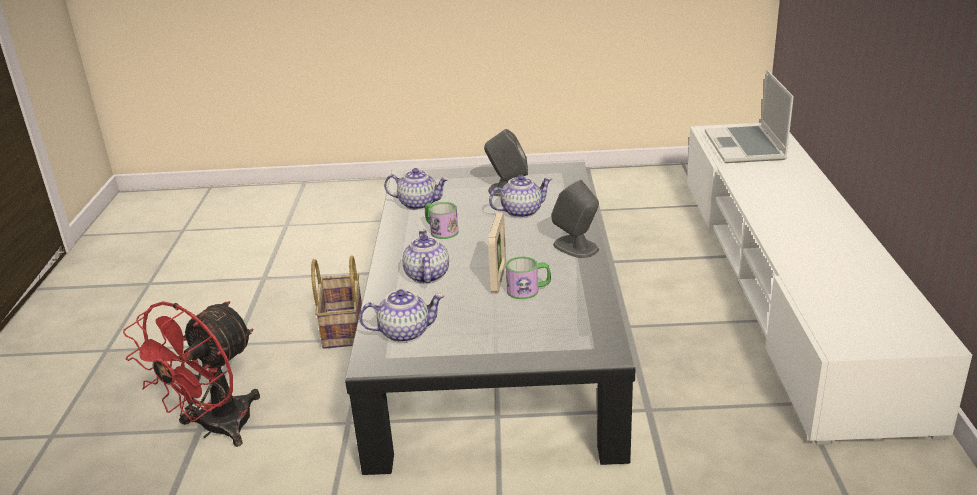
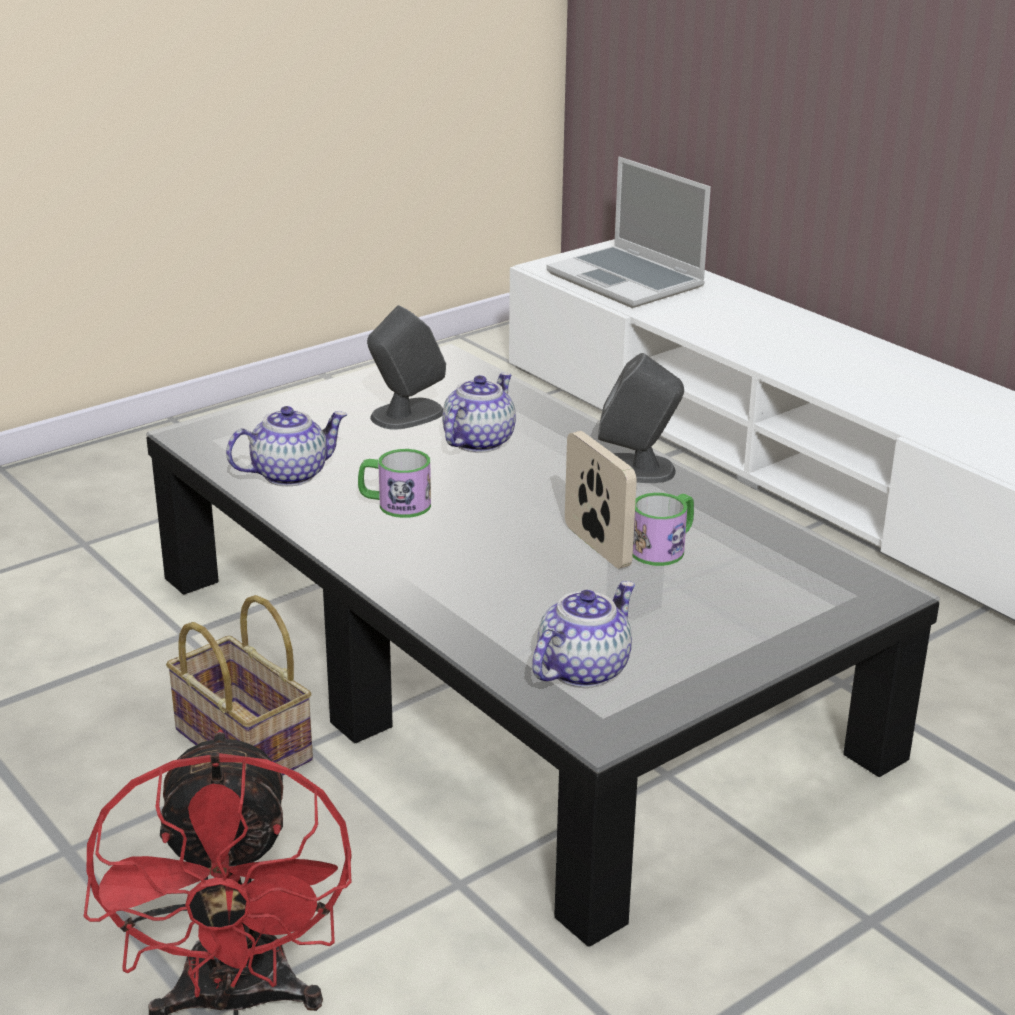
camera: 40 degrees left, 0 degrees up
teapot [402,229,449,284] -> none

